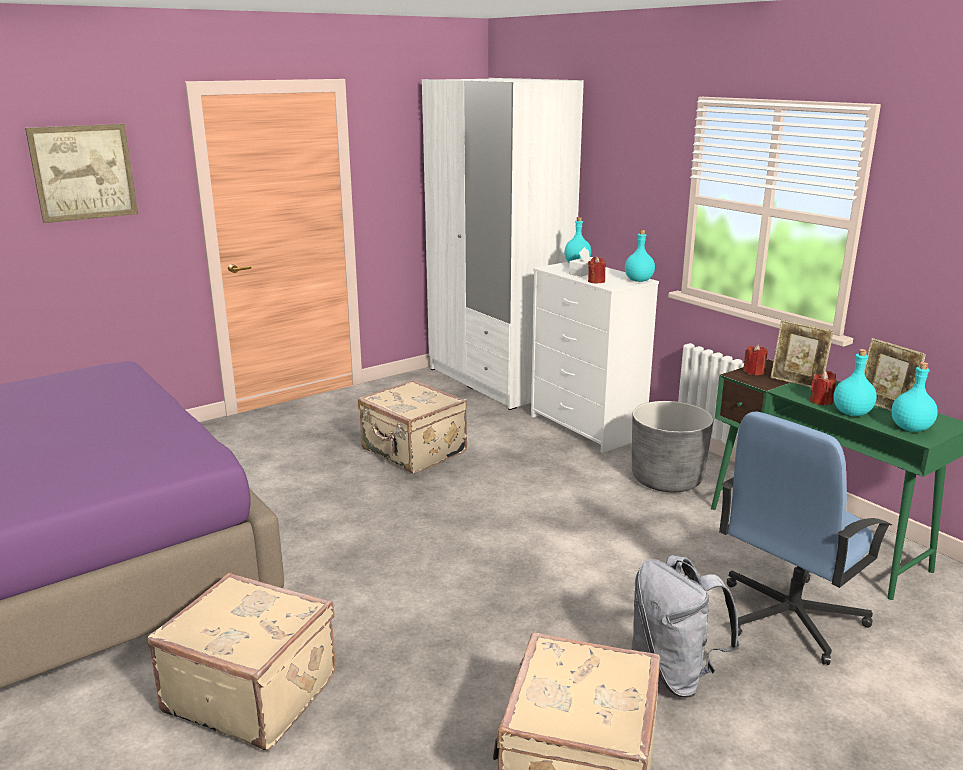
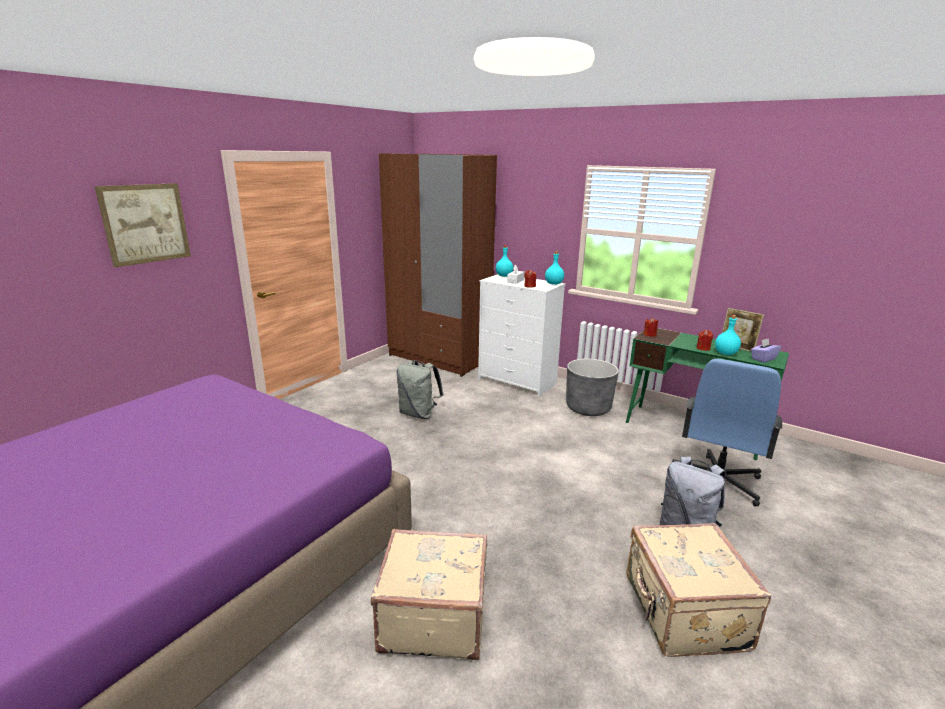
camera: 20 degrees left, 0 degrees up
beige suitcase [358,380,467,474] -> grey backpack [397,360,443,419]
white wardrobe [422,78,584,410] -> brown wardrobe [379,153,497,377]
picture frame [771,320,834,388] -> none
turquoise bottle [891,362,938,432] -> purple tissue box [751,338,781,363]

